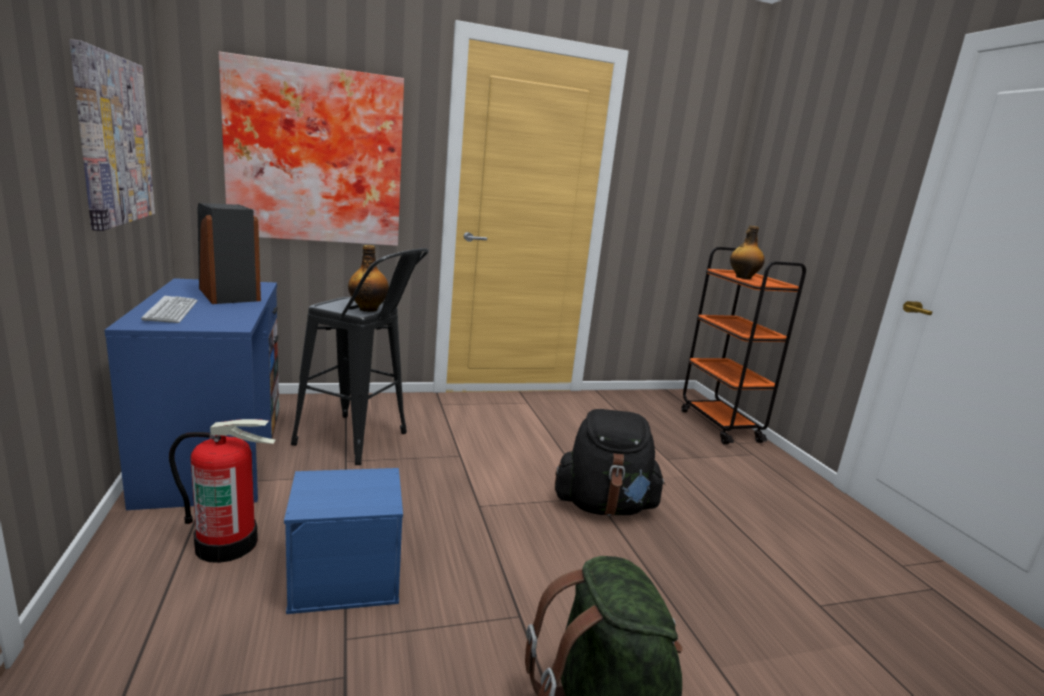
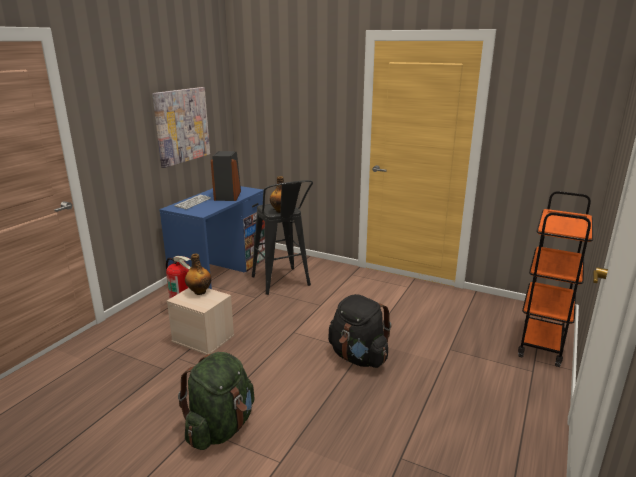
camera: 45 degrees right, 5 degrees up
picture [218,51,404,246] -> none
blue storage box [284,468,403,614] -> beige storage box [166,288,234,355]
bottle [730,226,765,279] -> bottle moved to [185,254,211,295]

